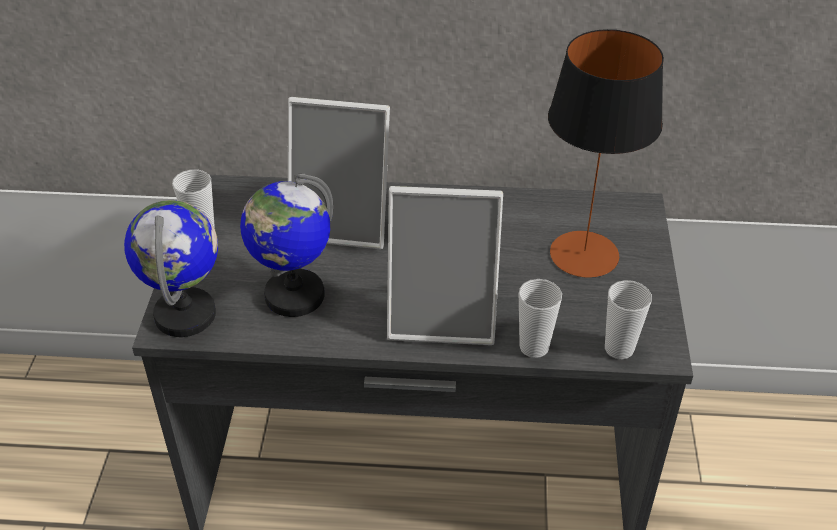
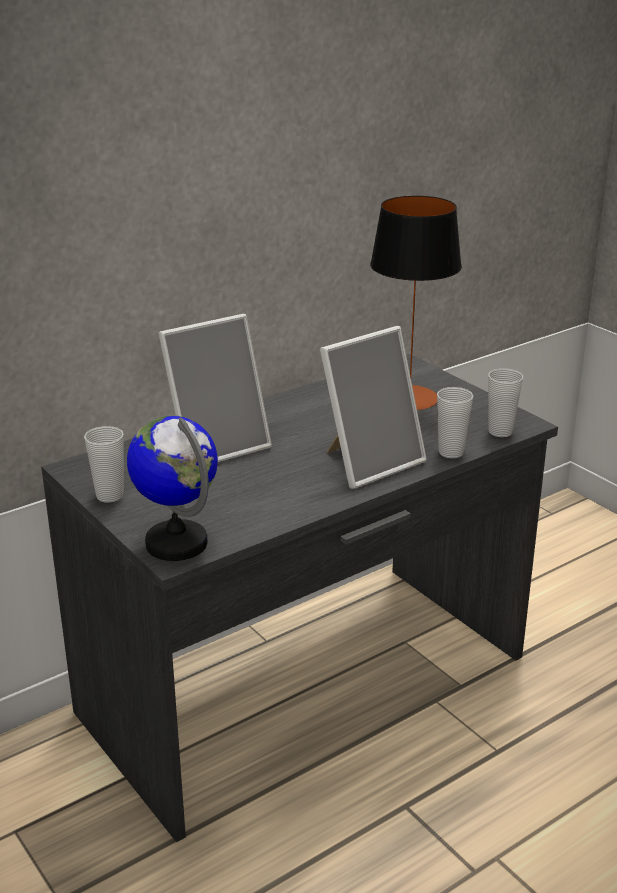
camera: 40 degrees left, 15 degrees down
globe [240,174,333,317] -> none

